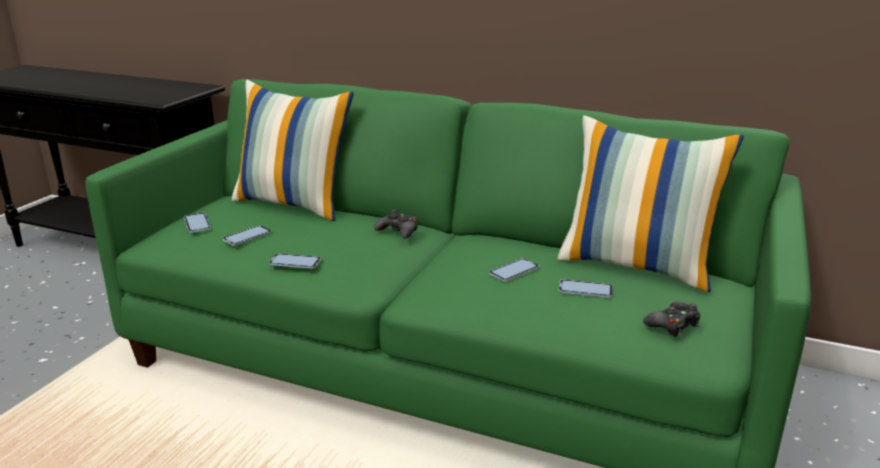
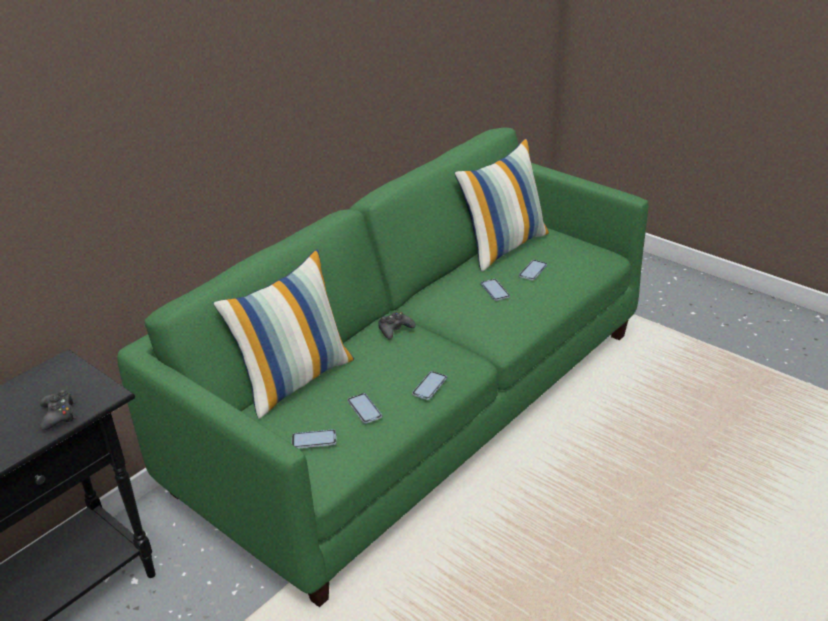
camera: 70 degrees left, 10 degrees up
black game controller [643,301,701,337] -> black game controller moved to [40,389,76,430]

